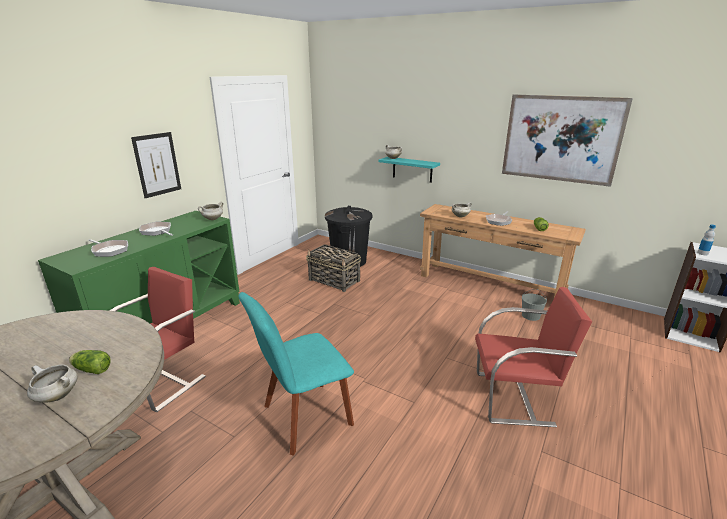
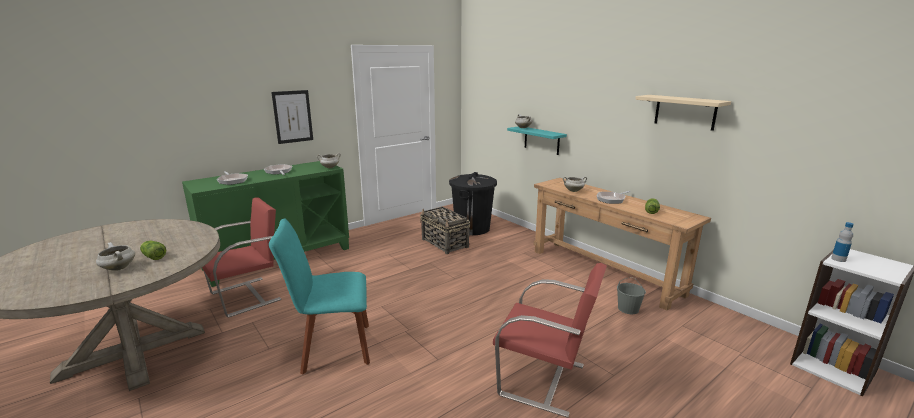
camera: 20 degrees right, 5 degrees down
picture [502,94,633,187] -> beige shelf [635,95,731,131]

